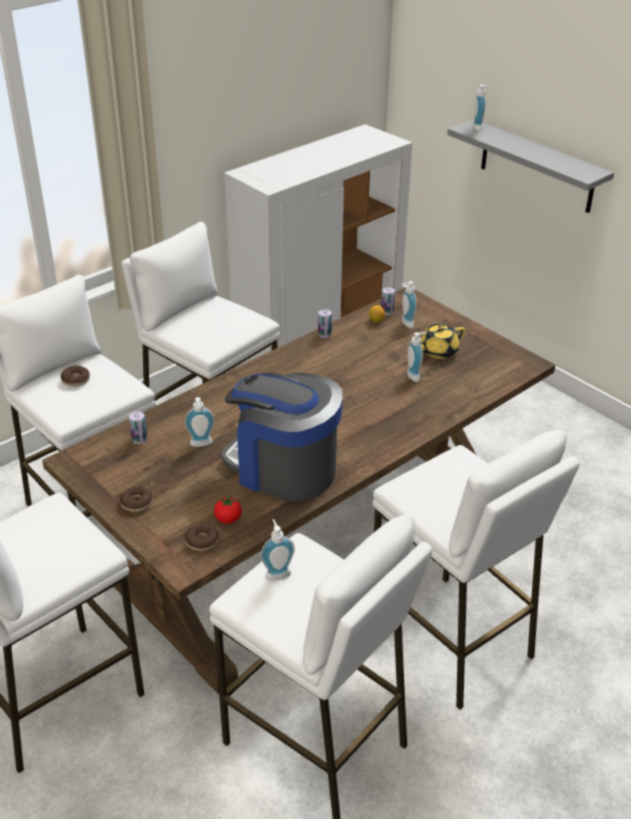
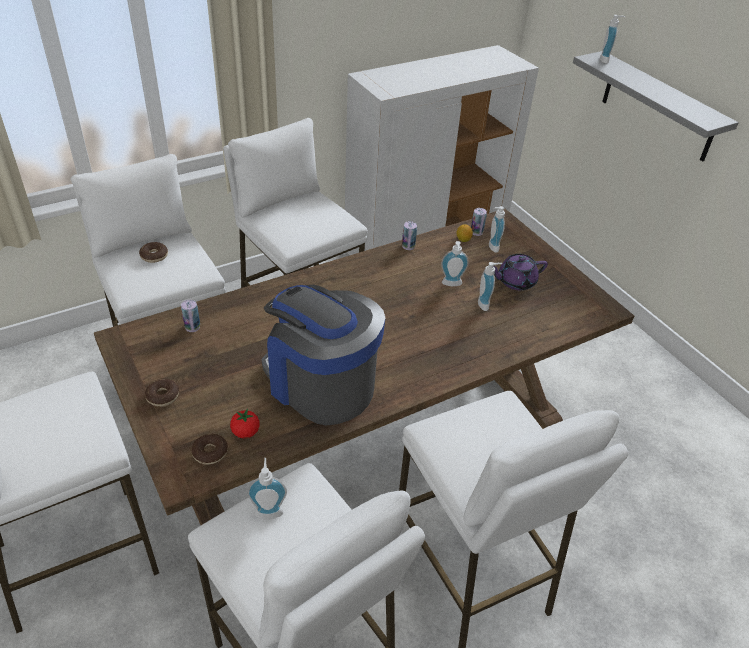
camera: 10 degrees right, 5 degrees up
soap dispenser [185,397,215,447] -> soap dispenser moved to [441,241,469,286]
yellow teapot [421,324,465,359] -> purple teapot [494,254,548,290]

